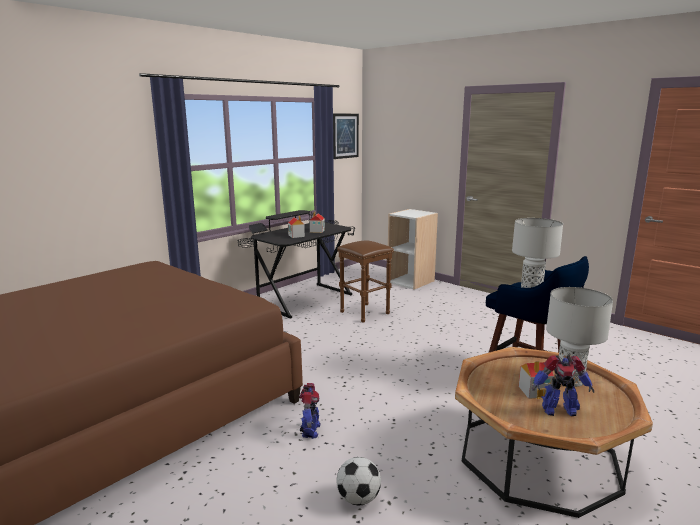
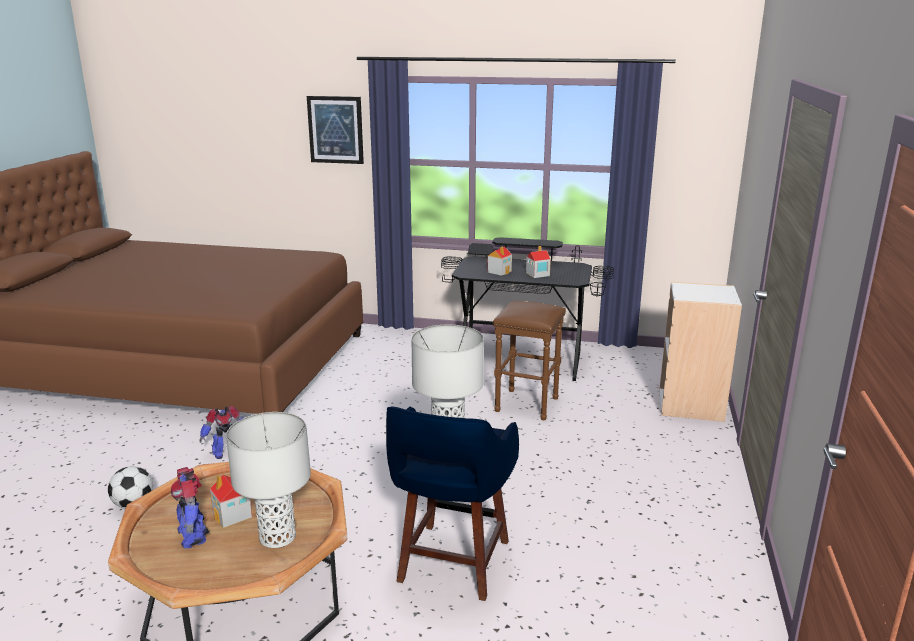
camera: 60 degrees right, 5 degrees up
picture [333,114,359,159] -> picture moved to [307,96,364,164]

